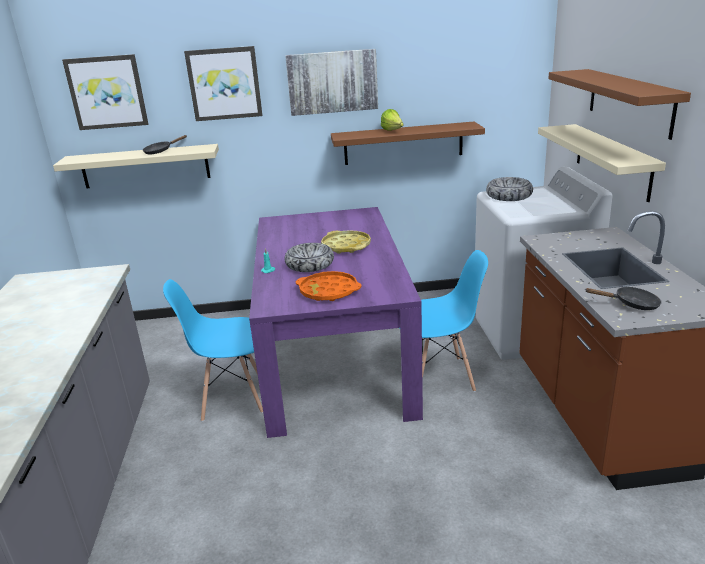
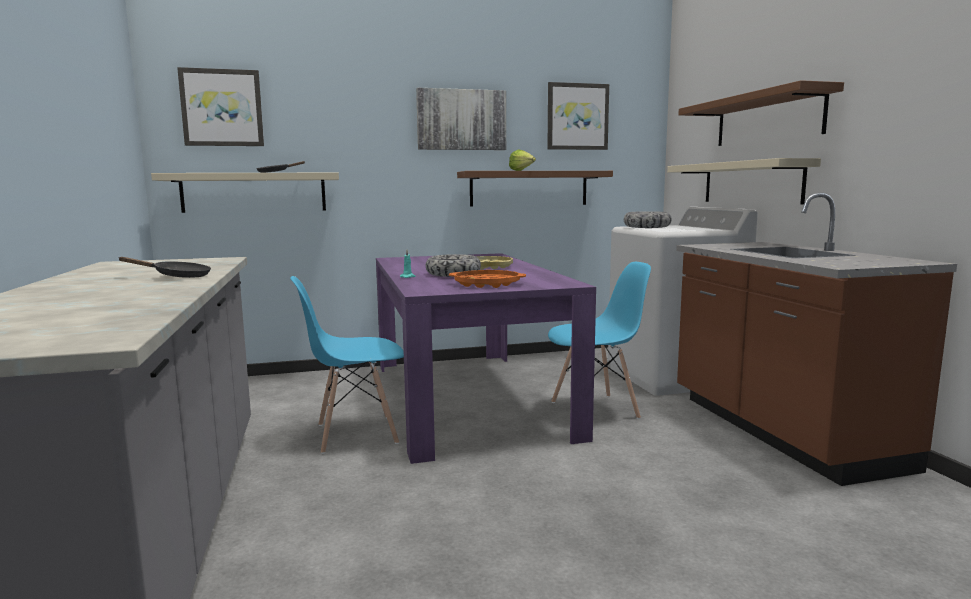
camera: 10 degrees left, 15 degrees down
picture [184,46,263,121] -> picture moved to [547,82,609,150]
black frying pan [586,287,662,310] -> black frying pan moved to [118,257,211,278]

